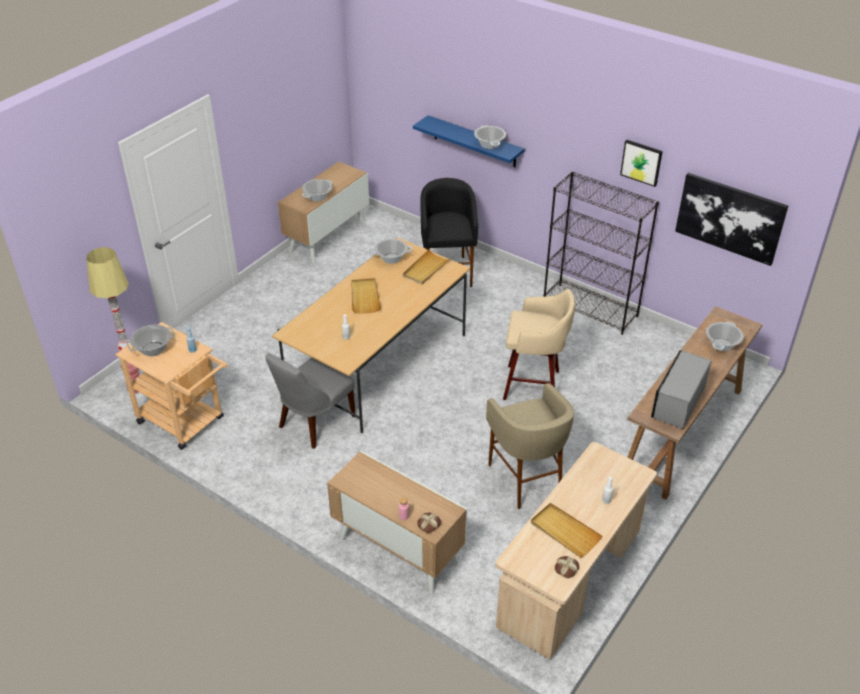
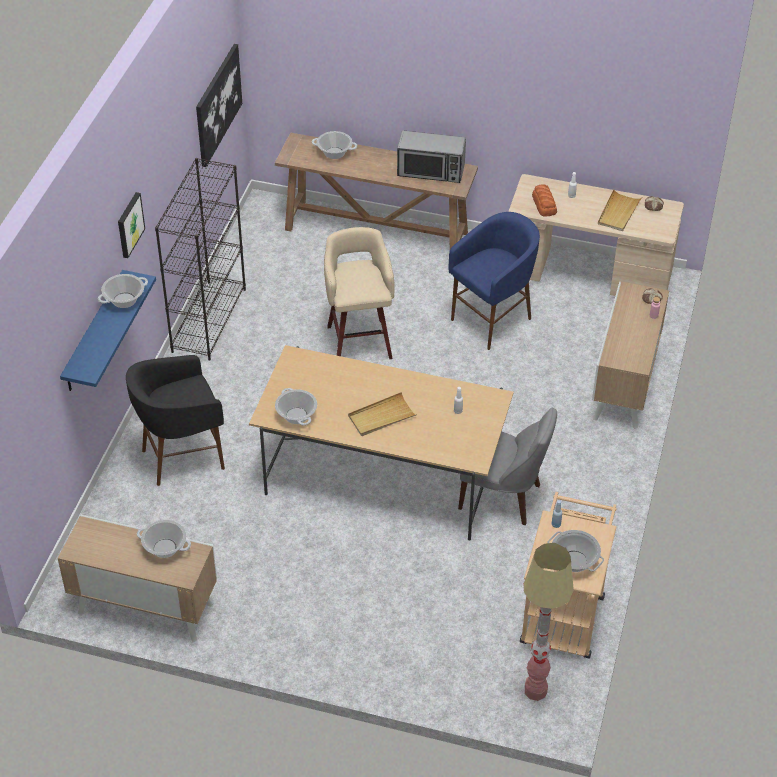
camera: 110 degrees left, 5 degrees up
beige tray [403,249,451,285] -> none
beige stool [486,383,574,509] -> blue stool [449,212,540,350]
picture [620,140,663,187] -> picture moved to [118,192,145,258]
none -> bread [532,184,557,216]

